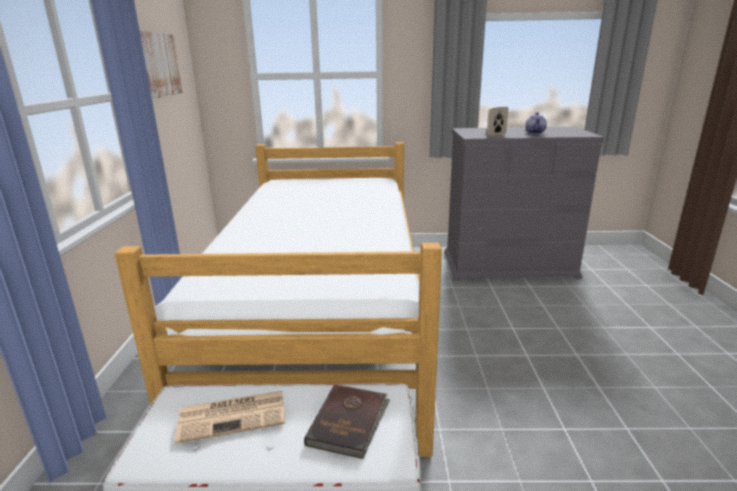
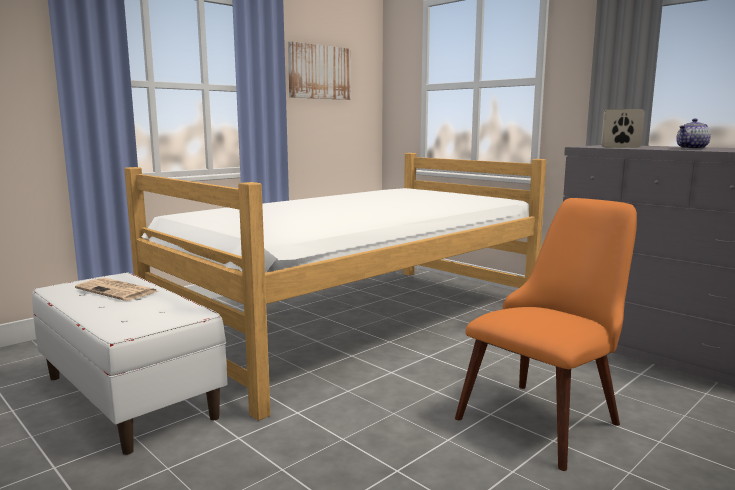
camera: 45 degrees right, 10 degrees down
brown book [304,384,390,459] -> none
none -> orange chair [455,198,637,471]

